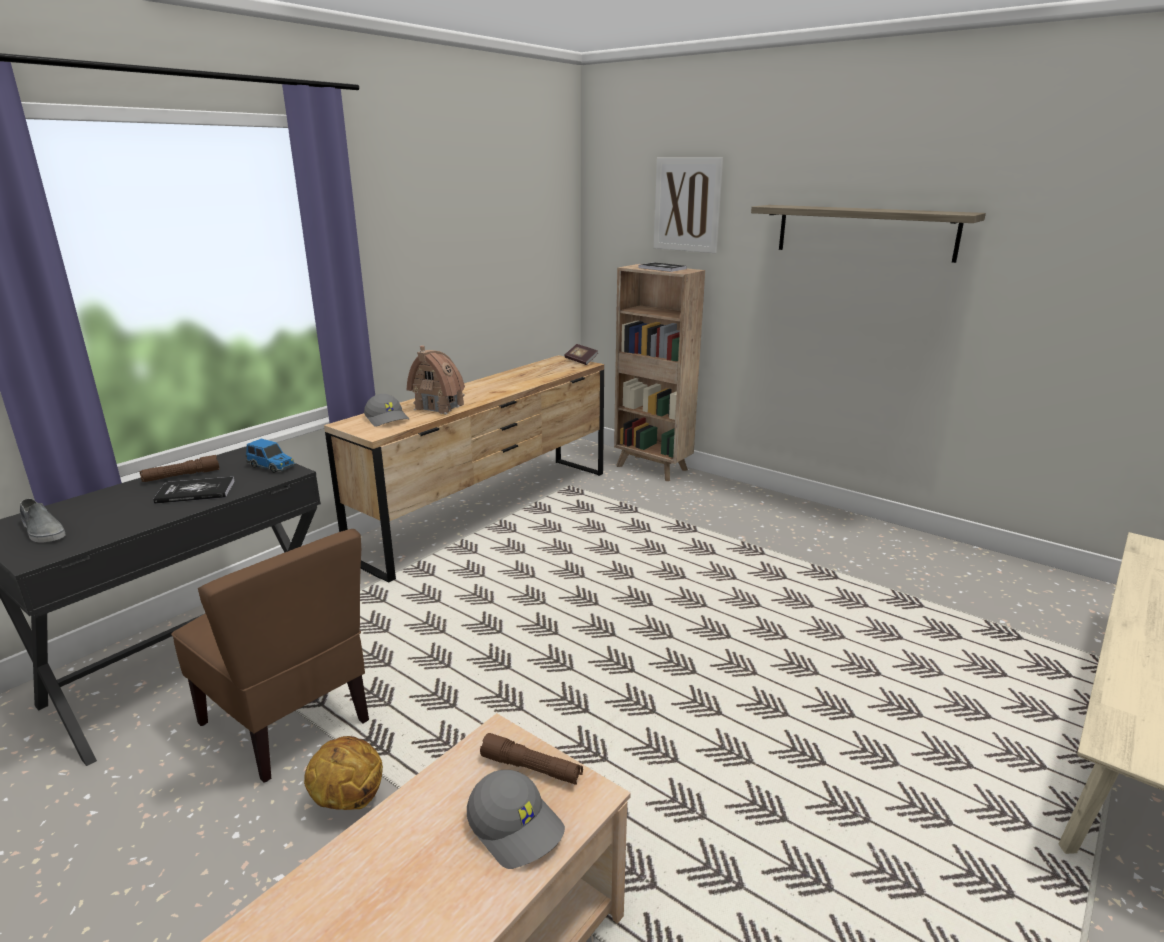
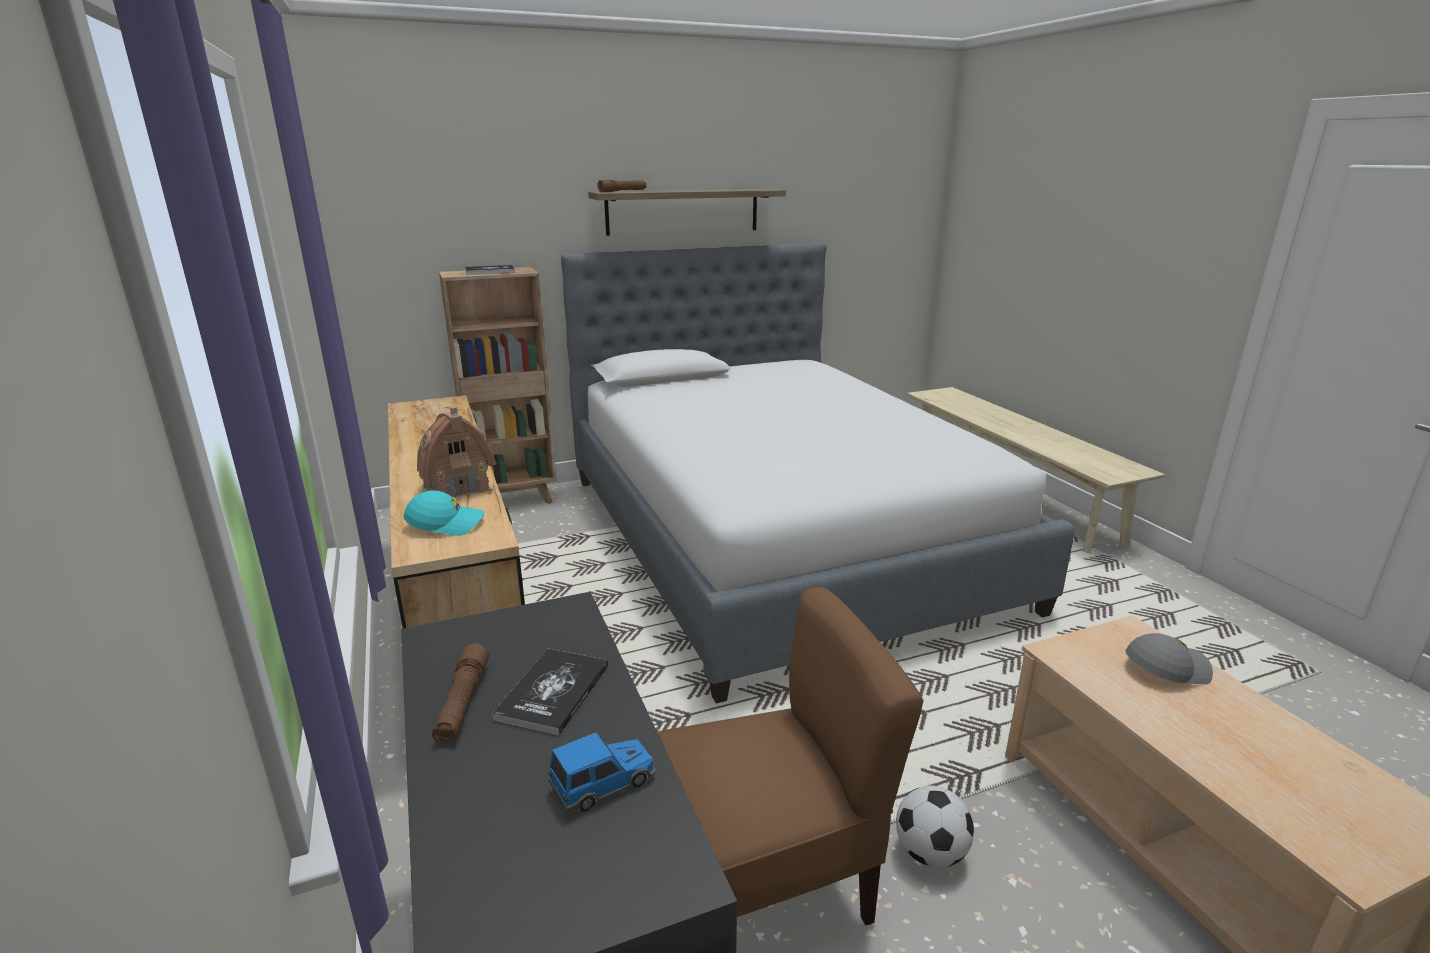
camera: 60 degrees left, 0 degrees up
grey shoe [20,498,66,543] -> none
toy car [246,439,296,473] -> toy car moved to [548,733,656,813]
basketball [304,736,383,810] -> football [896,785,974,868]
grey cap [364,394,410,426] -> turquoise cap [403,490,484,536]
brown flashlight [480,733,583,785] -> brown flashlight moved to [598,180,646,192]
book [564,344,598,365] -> none
picture [654,157,723,253] -> none
none -> bed [561,242,1074,704]

